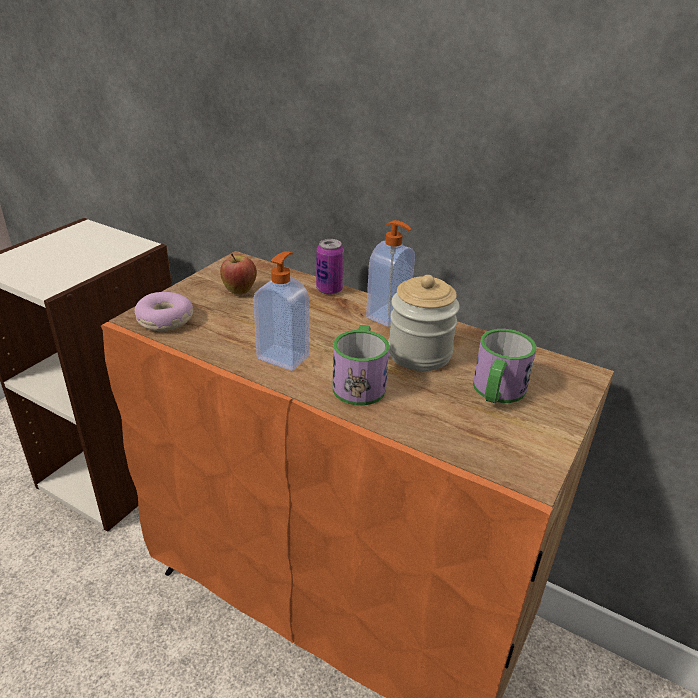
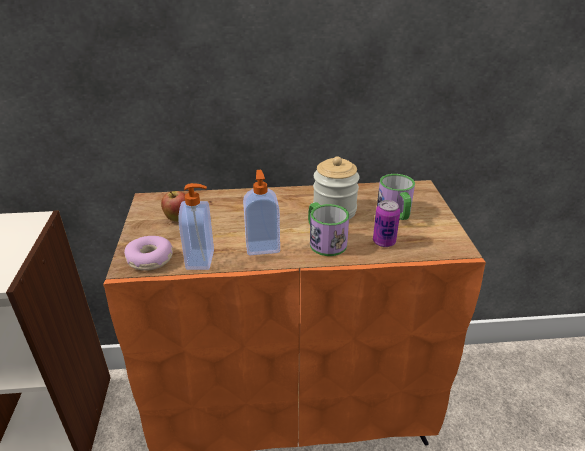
camera: 35 degrees left, 0 degrees up
can [316,239,344,295] -> can moved to [373,200,400,247]
soap dispenser [366,220,415,327] -> soap dispenser moved to [178,183,214,270]

